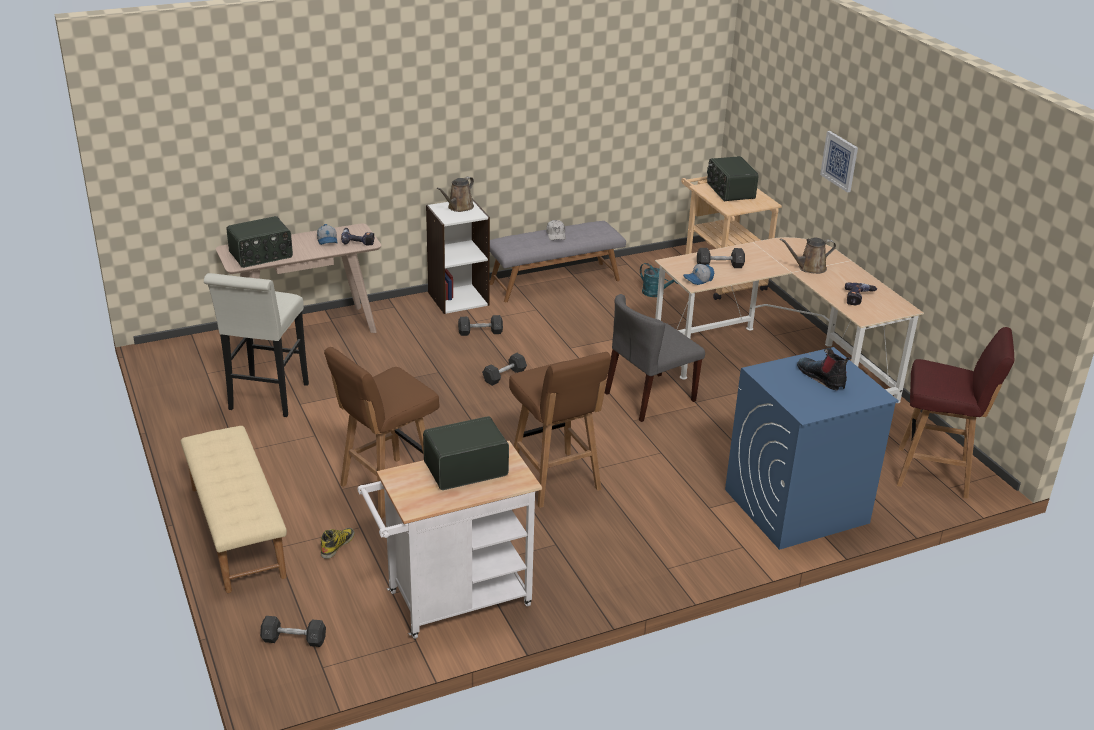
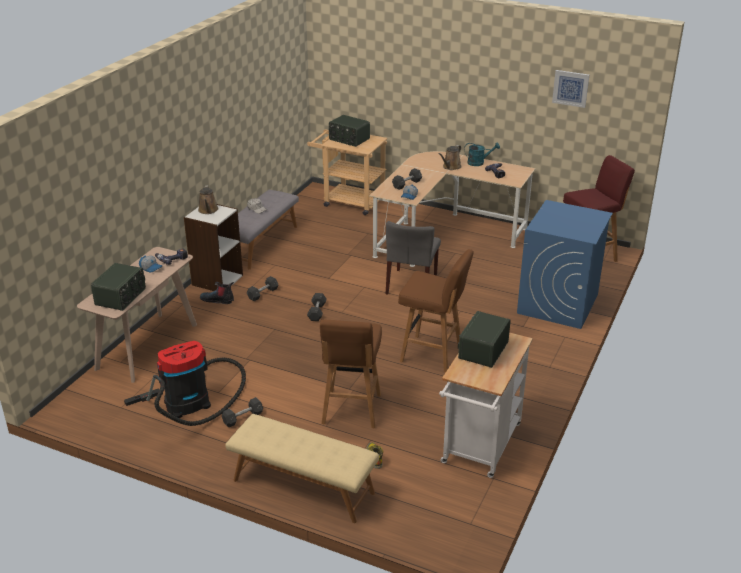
camera: 40 degrees left, 0 degrees up
white stool [204,273,309,417] -> vacuum cleaner [124,341,246,426]
grey dumbbell [260,616,326,647] -> grey dumbbell moved to [222,397,263,427]
turquoise watering can [640,263,678,297] -> turquoise watering can moved to [464,142,500,166]
boot [797,348,852,390] -> boot moved to [200,282,234,304]
picture [820,131,858,193] -> picture moved to [552,70,589,108]

